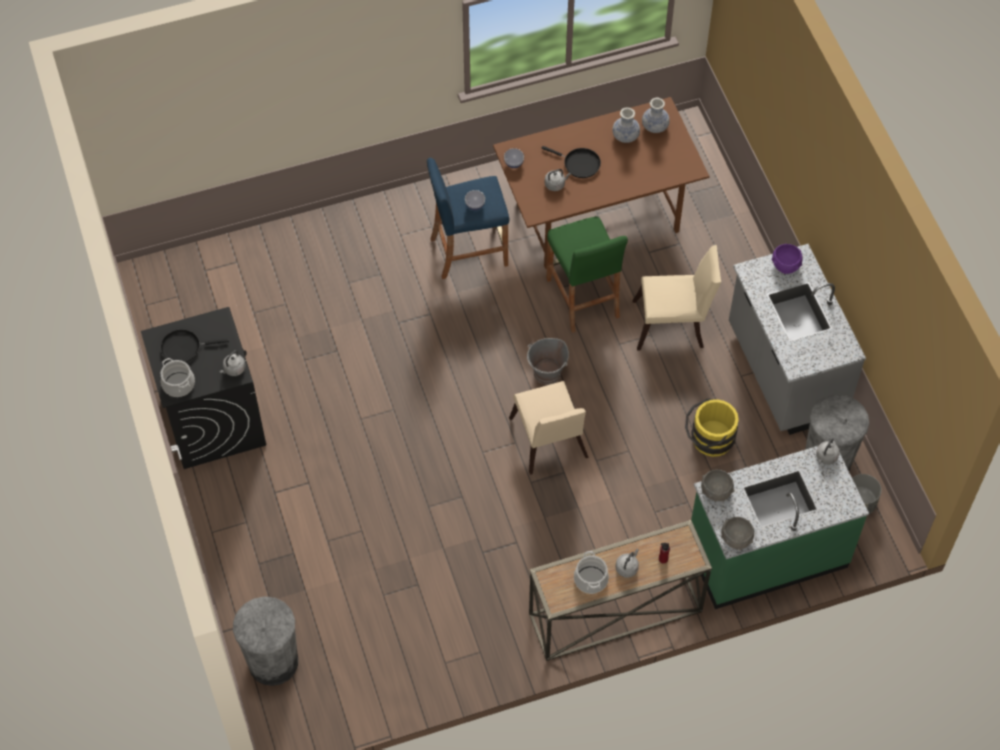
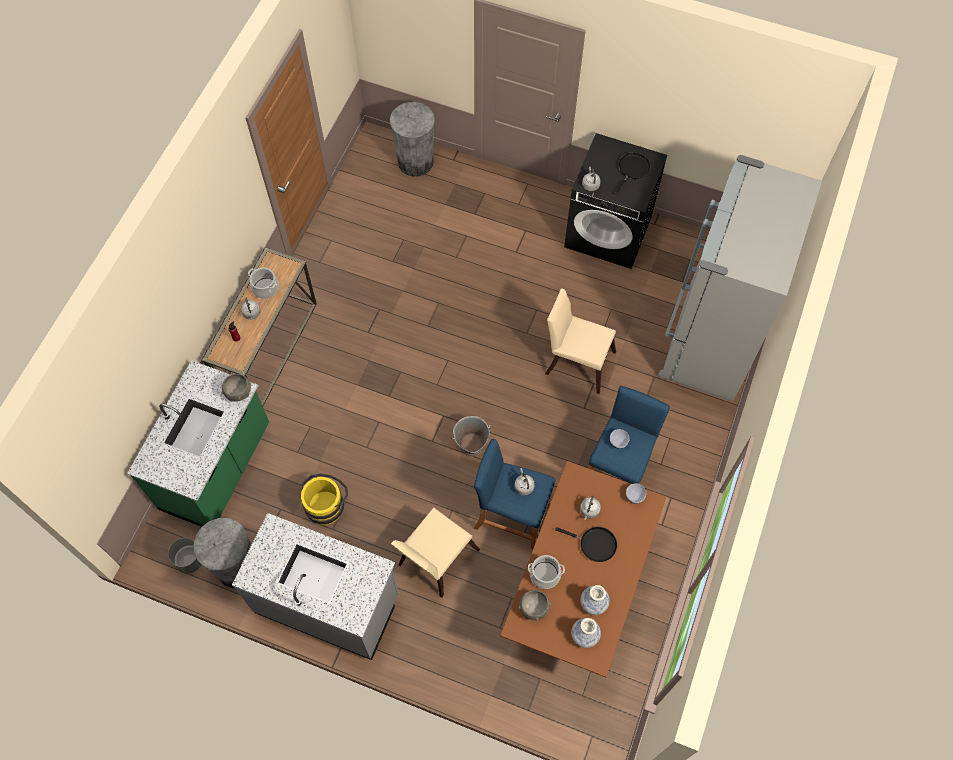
camera: 130 degrees right, 5 degrees up
cooking pot [161,358,195,397] -> cooking pot moved to [528,555,565,589]
beige chair [509,381,588,475] -> beige chair moved to [545,288,616,394]
black frying pan [541,146,601,178] -> black frying pan turned 135 degrees counterclockwise [555,527,617,562]
green stool [546,216,628,333] -> blue stool [474,439,555,549]
grey bowl [721,517,754,550] -> grey bowl moved to [519,589,551,621]
purple bowl [772,244,803,274] -> none
grey kettle [816,438,840,464] -> grey kettle moved to [514,468,535,496]
none -> grey fridge [658,155,822,402]

